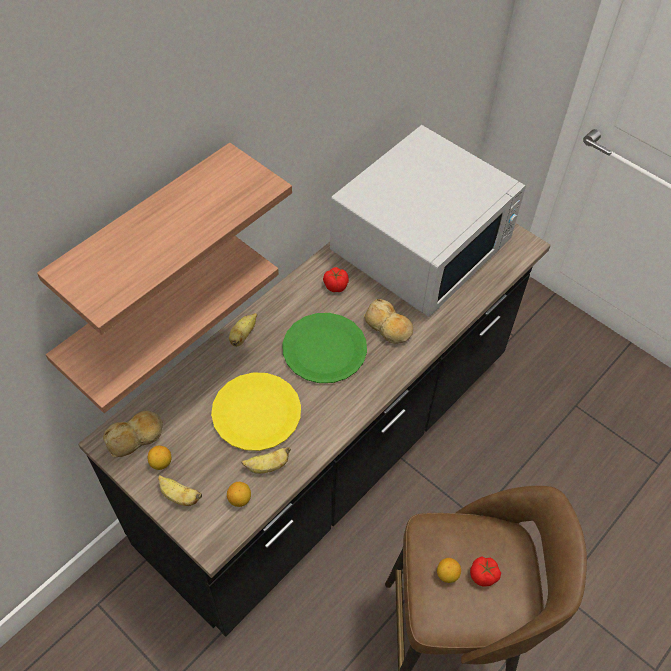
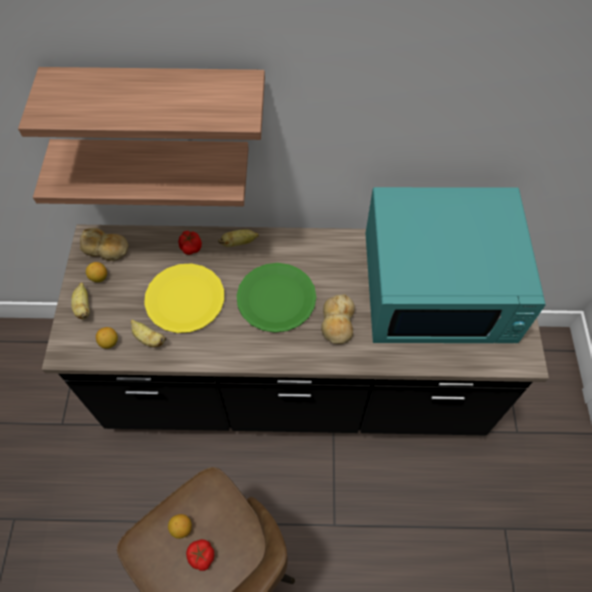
camera: 50 degrees right, 5 degrees up
tomato [323,267,349,292] -> tomato moved to [178,231,202,255]
white microwave [330,125,526,317] -> turquoise microwave [366,187,546,343]

